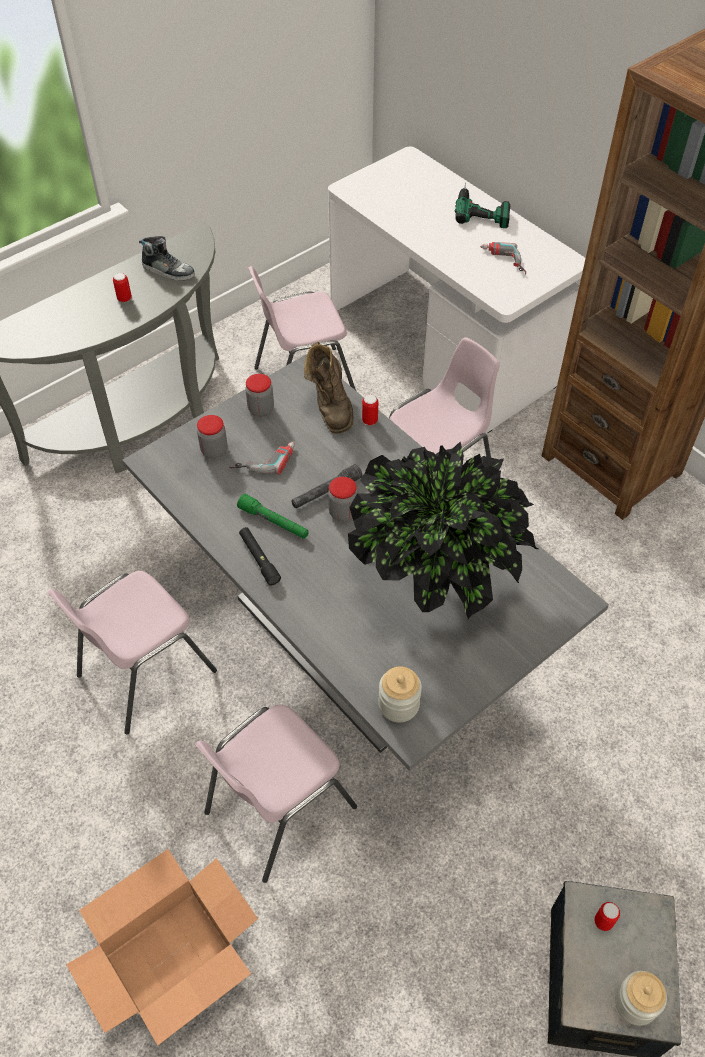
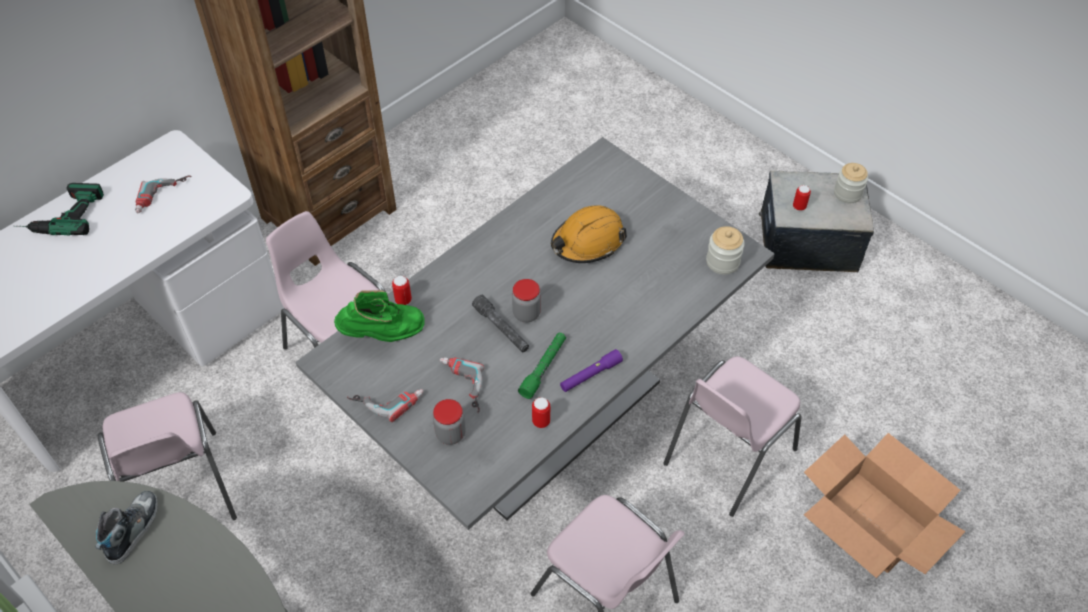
camera: 95 degrees left, 0 degrees up
can [113,273,132,302] -> can moved to [532,397,550,428]
pink chair [195,704,357,883] -> pink chair turned 90 degrees clockwise [663,356,802,517]
black flashlight [239,527,281,585] -> purple flashlight [560,349,623,392]
jar [245,374,274,417] -> power drill [347,389,424,422]
brown boot [304,342,354,434] -> green boot [334,290,425,342]
potted plant [348,442,538,619] -> orange hard hat [551,206,627,263]

